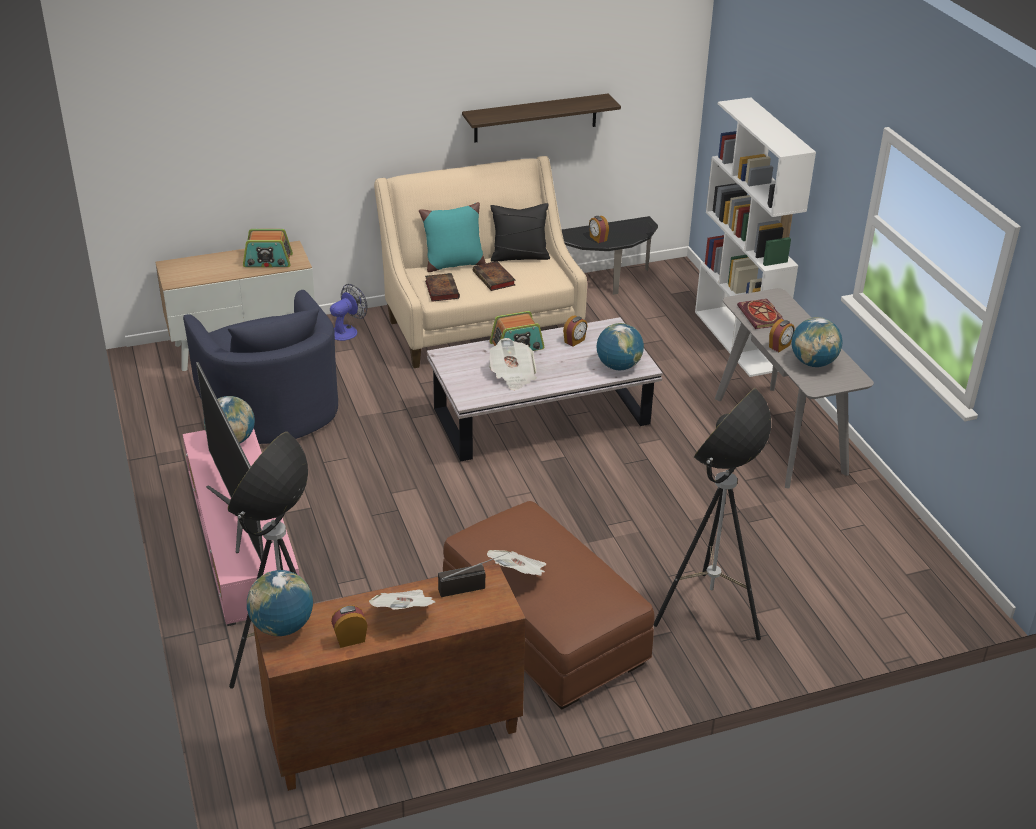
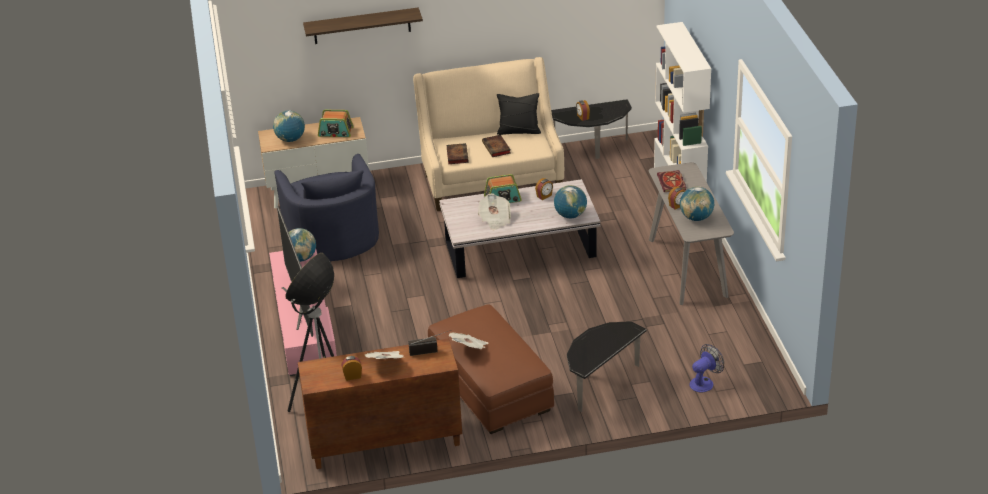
camera: 10 degrees right, 0 degrees up
globe [247,570,313,636] -> globe moved to [273,110,305,142]
fan [330,284,367,341] -> fan moved to [689,344,724,393]
turquoise pillow [419,202,486,272] -> none
shelf [462,94,621,142] -> shelf moved to [303,8,423,44]
floor lamp [653,388,771,640] -> side table [567,322,647,412]

